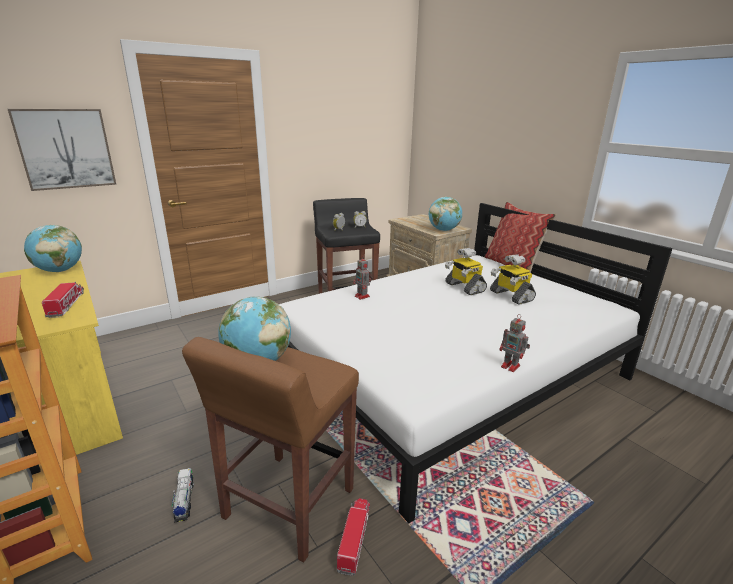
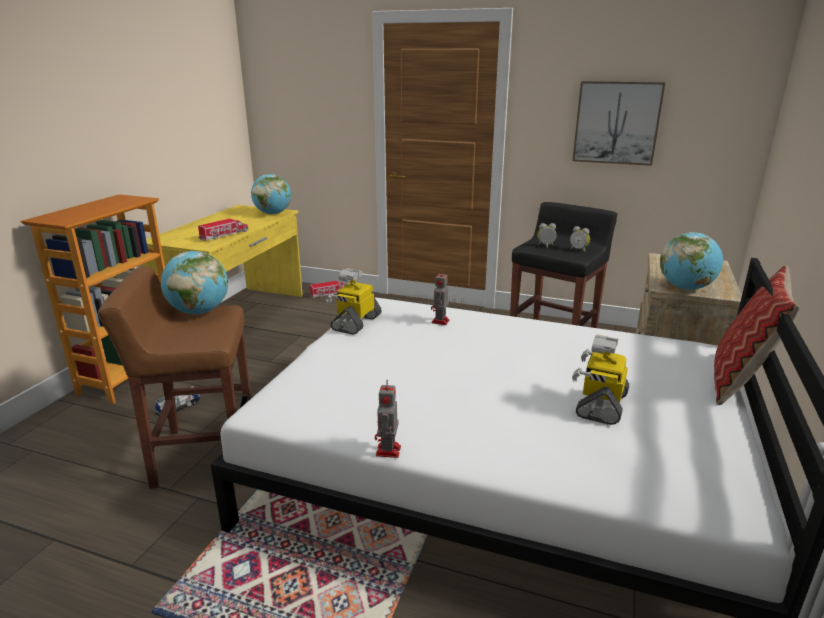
camera: 55 degrees right, 0 degrees up
picture [8,109,116,191] -> picture moved to [572,81,665,166]
toy truck [337,498,370,576] -> toy truck moved to [309,281,345,297]
toy robot [445,248,487,295] -> toy robot moved to [326,268,382,334]

